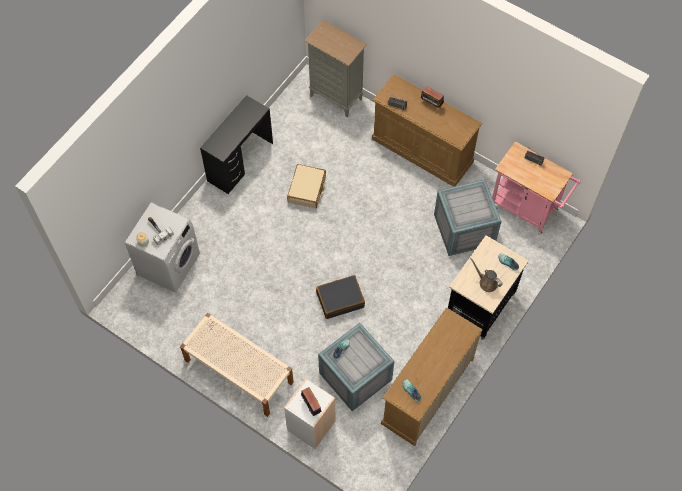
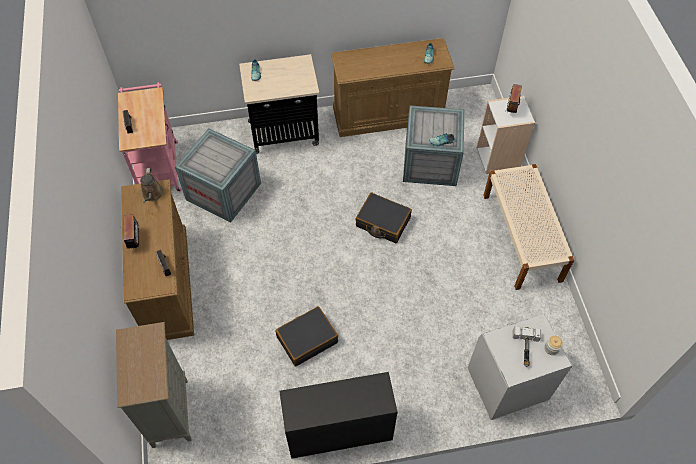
camera: 135 degrees left, 5 degrees down
beige suitcase [287,164,326,209] -> black suitcase [276,306,338,367]
brown watering can [470,258,503,292] -> brown watering can moved to [140,168,163,203]

